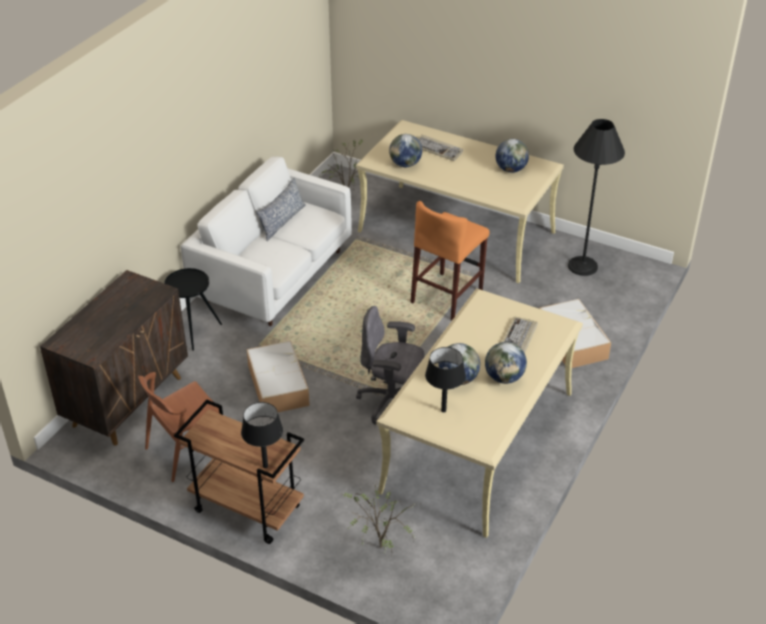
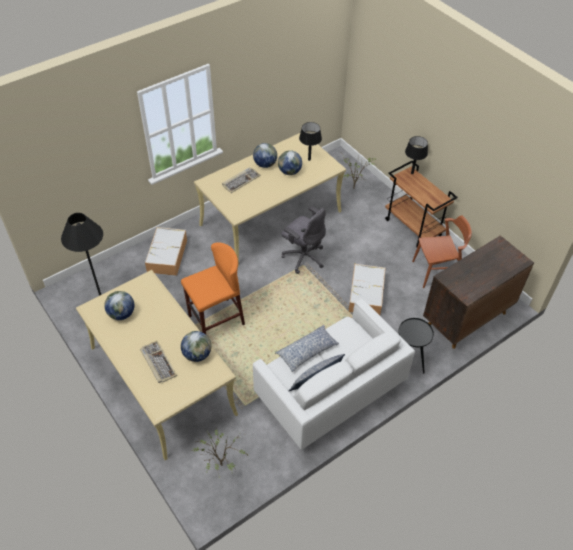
camera: 155 degrees left, 10 degrees up
none -> pillow [275,325,339,372]

